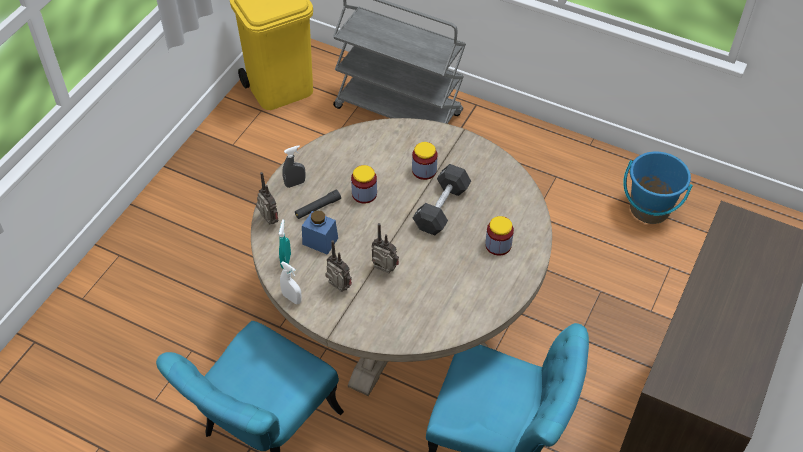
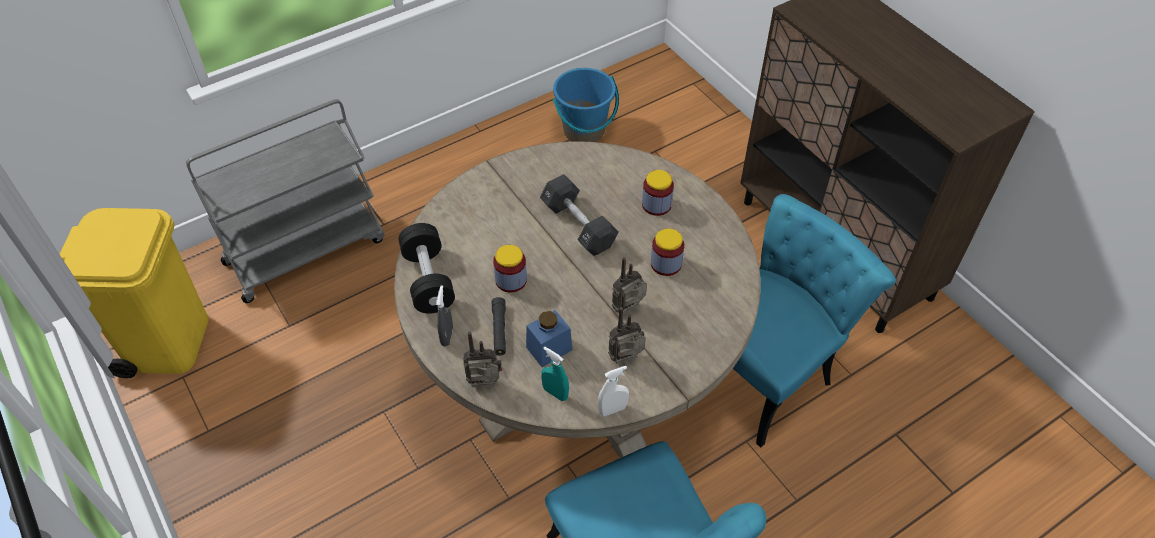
camera: 60 degrees left, 0 degrees up
jar [412,142,438,180] -> jar moved to [651,228,684,276]
none -> black dumbbell [399,223,455,313]

